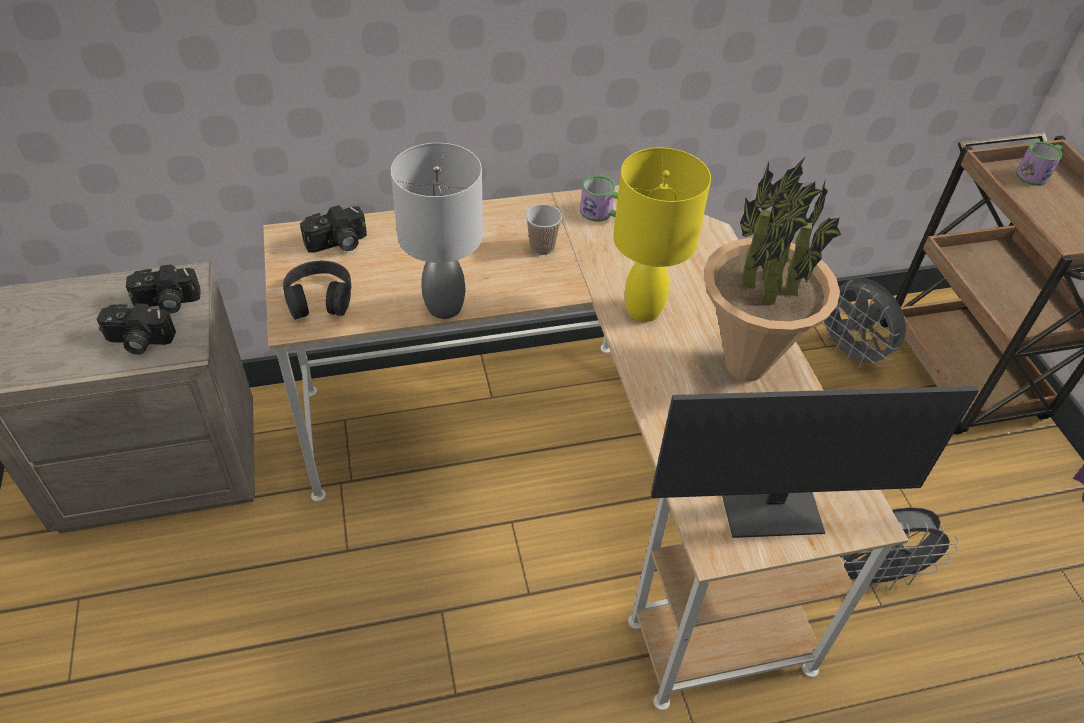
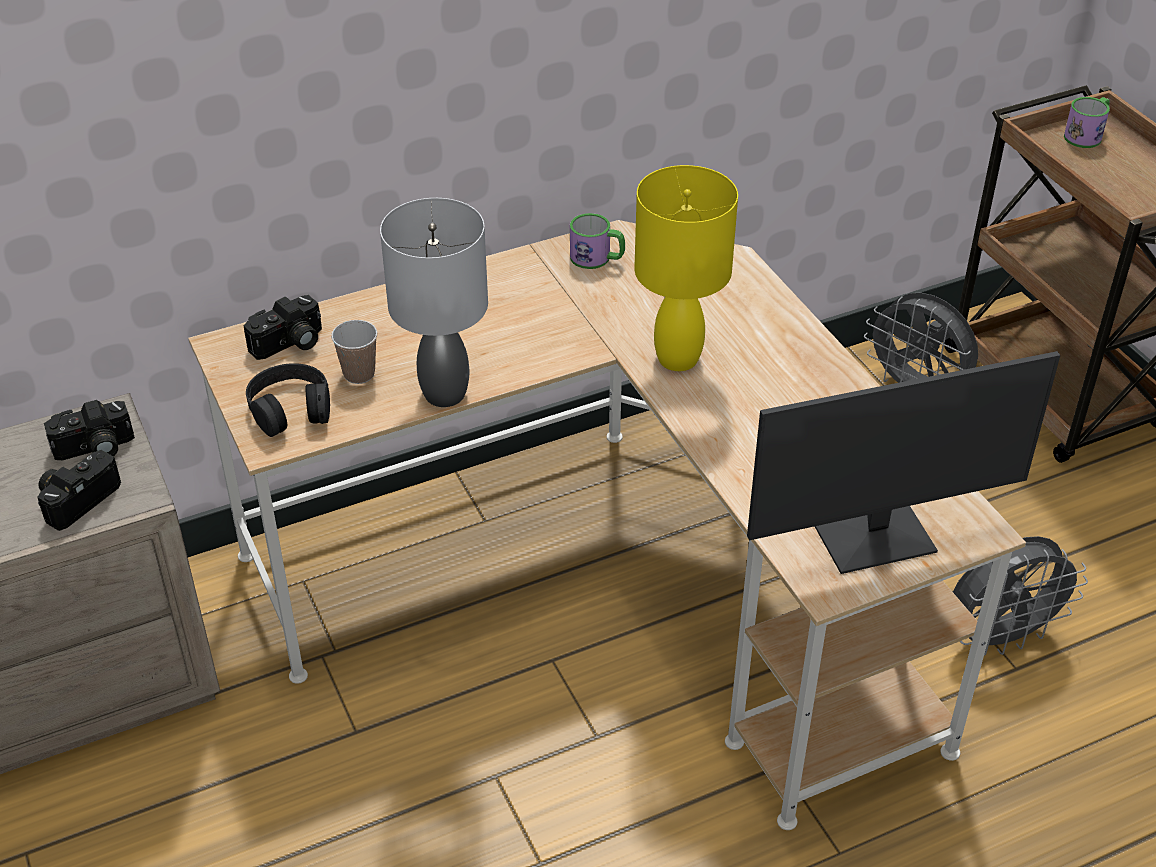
camera: 10 degrees left, 5 degrees down
camera [97,303,176,355] -> camera turned 135 degrees clockwise [37,450,121,531]
cup [526,204,562,255] -> cup moved to [331,320,378,384]
potted plant [704,156,841,381] -> none

